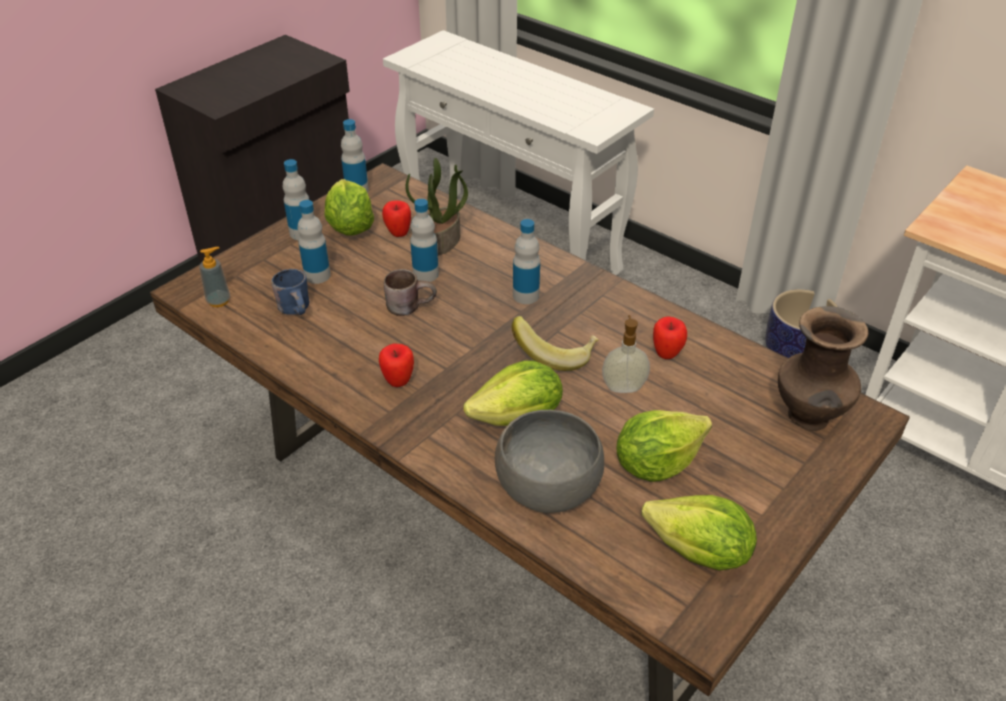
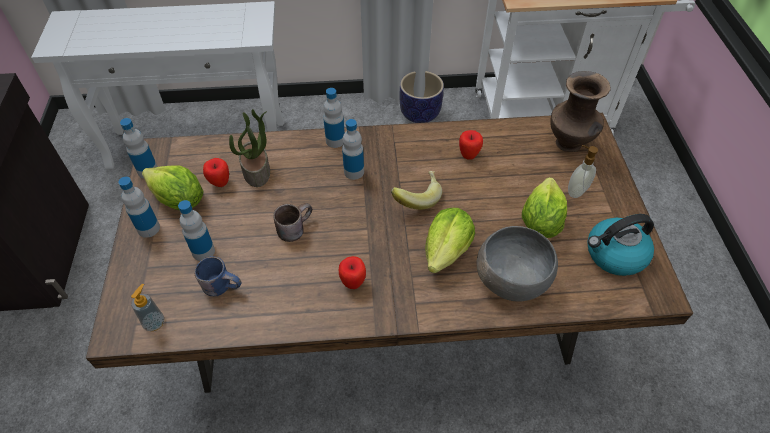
camera: 45 degrees left, 10 degrees up
bottle [410,199,439,282] -> bottle moved to [323,88,345,148]
soap dispenser [602,315,650,393] -> soap dispenser moved to [568,145,598,198]
lettuce [641,495,757,571] -> kettle [587,214,654,276]

